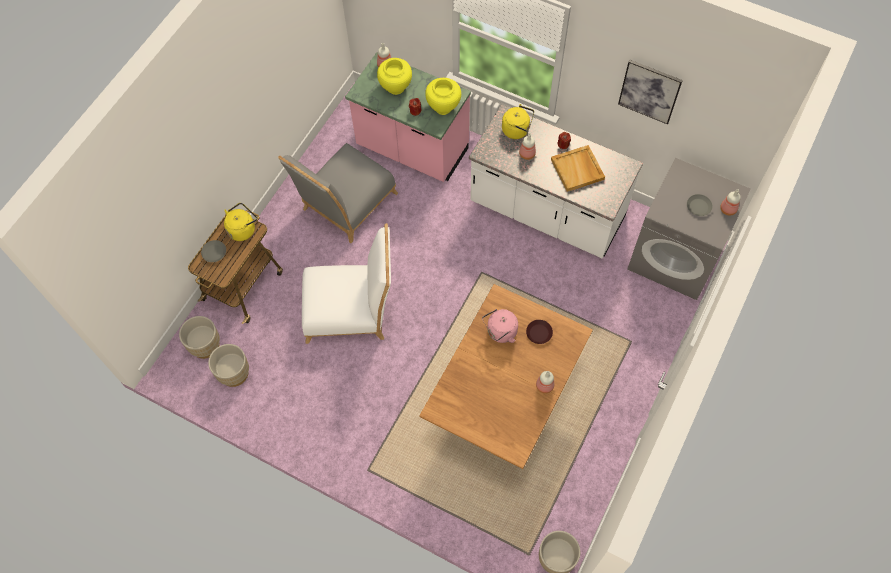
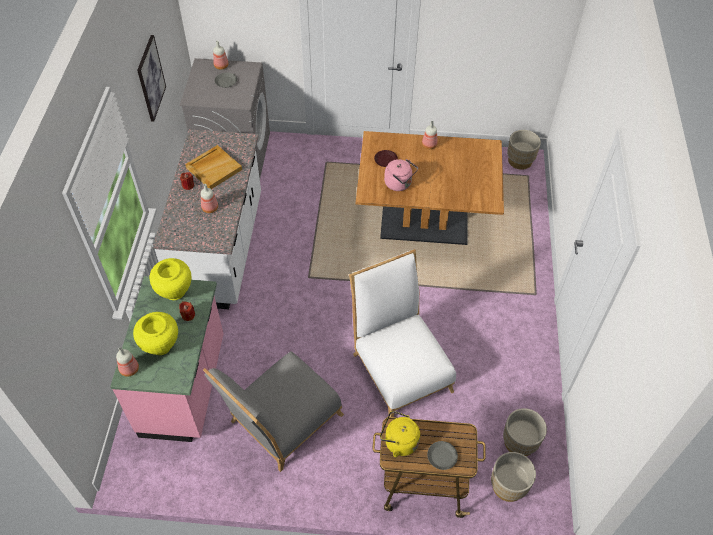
camera: 115 degrees left, 10 degrees down
grey chair [278,143,398,243] -> grey chair turned 120 degrees clockwise [203,351,344,472]
yellow kettle [502,104,534,139] -> none

